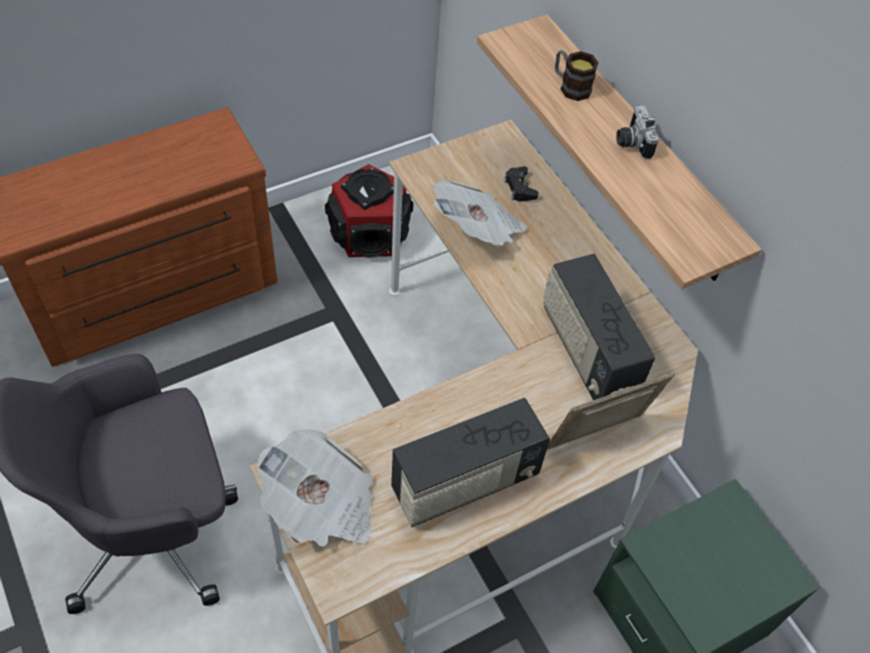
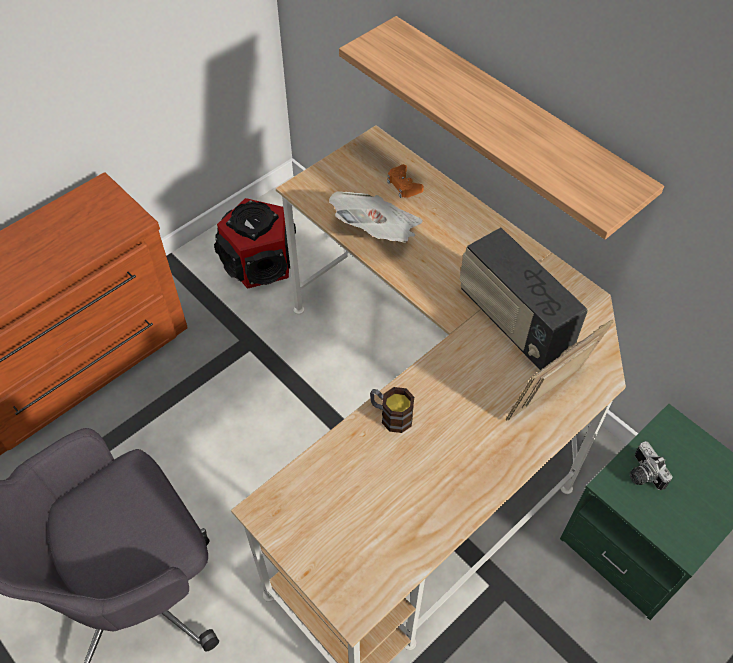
camera: 10 degrees left, 0 degrees up
newspaper [257,429,373,547] -> none
radio [391,398,550,527] -> none
black game controller [504,166,539,202] -> orange game controller [387,164,424,198]
mug [555,50,599,101] -> mug moved to [370,387,414,433]
camera [616,105,659,159] -> camera moved to [630,441,673,490]

